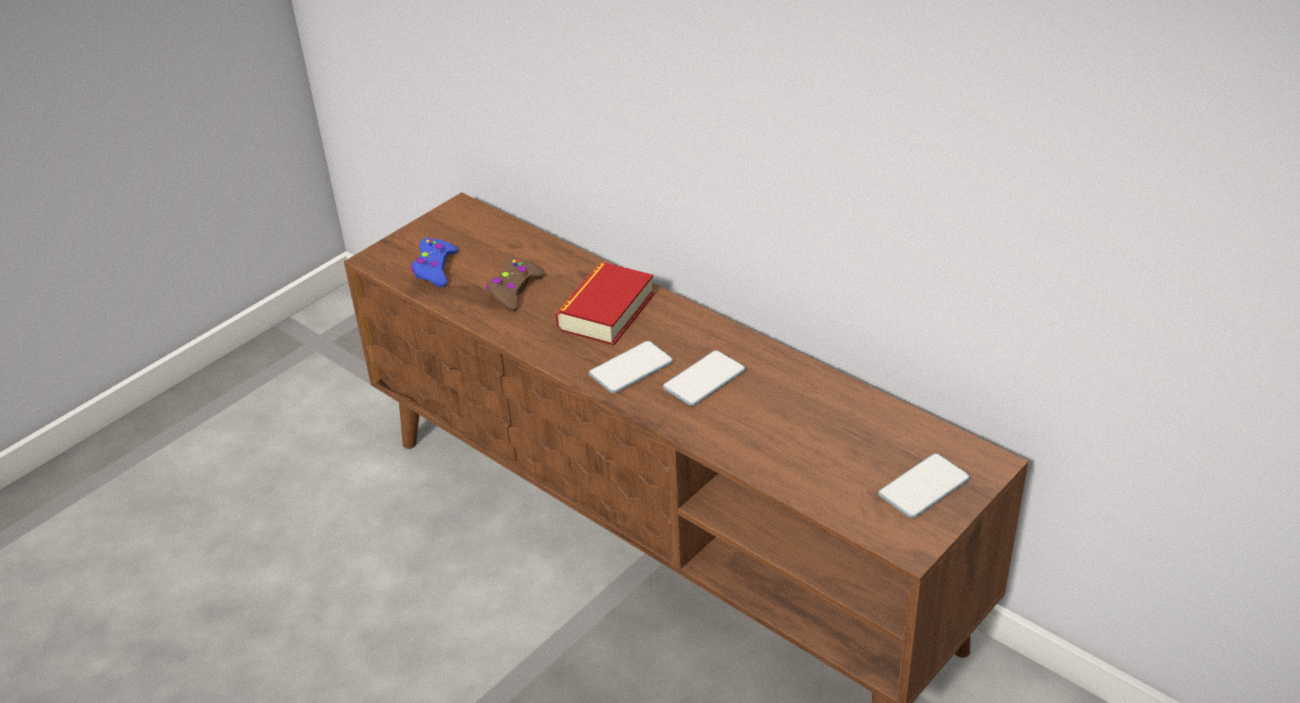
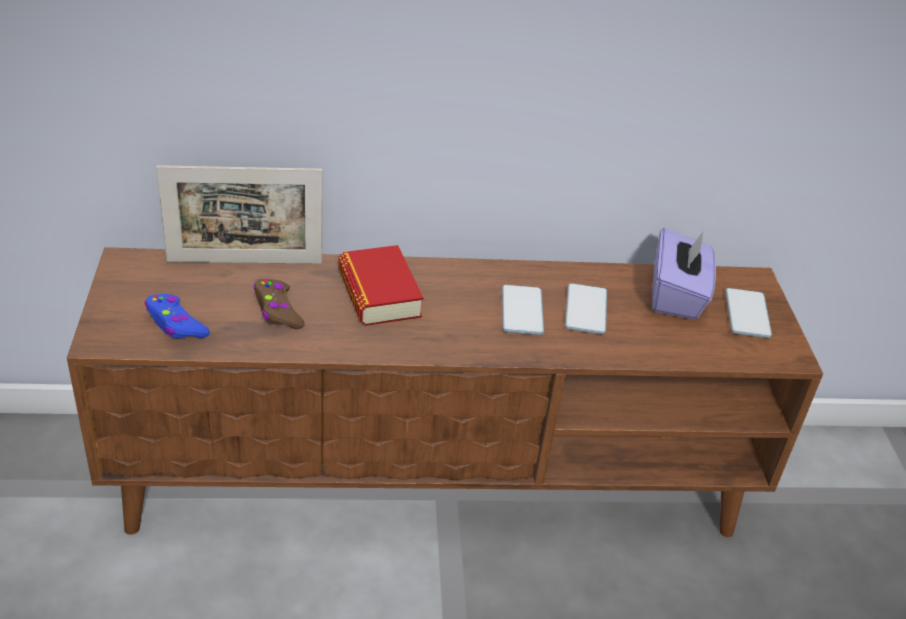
camera: 50 degrees left, 0 degrees up
phone [589,341,673,394] -> phone moved to [565,283,607,334]
none -> picture frame [156,165,323,264]
none -> purple tissue box [652,228,716,320]

